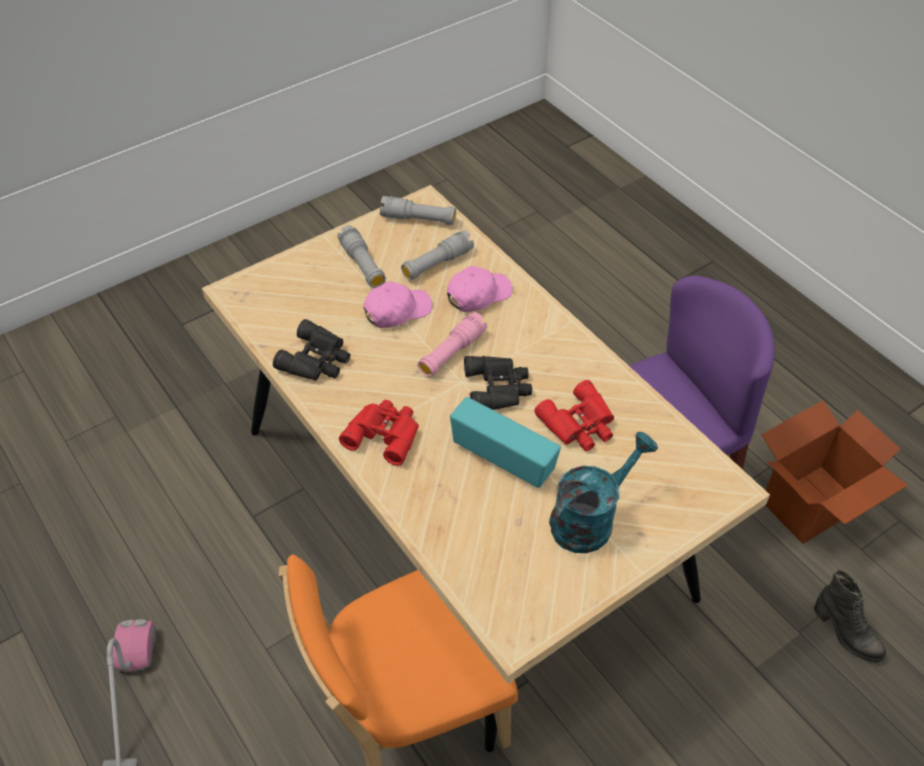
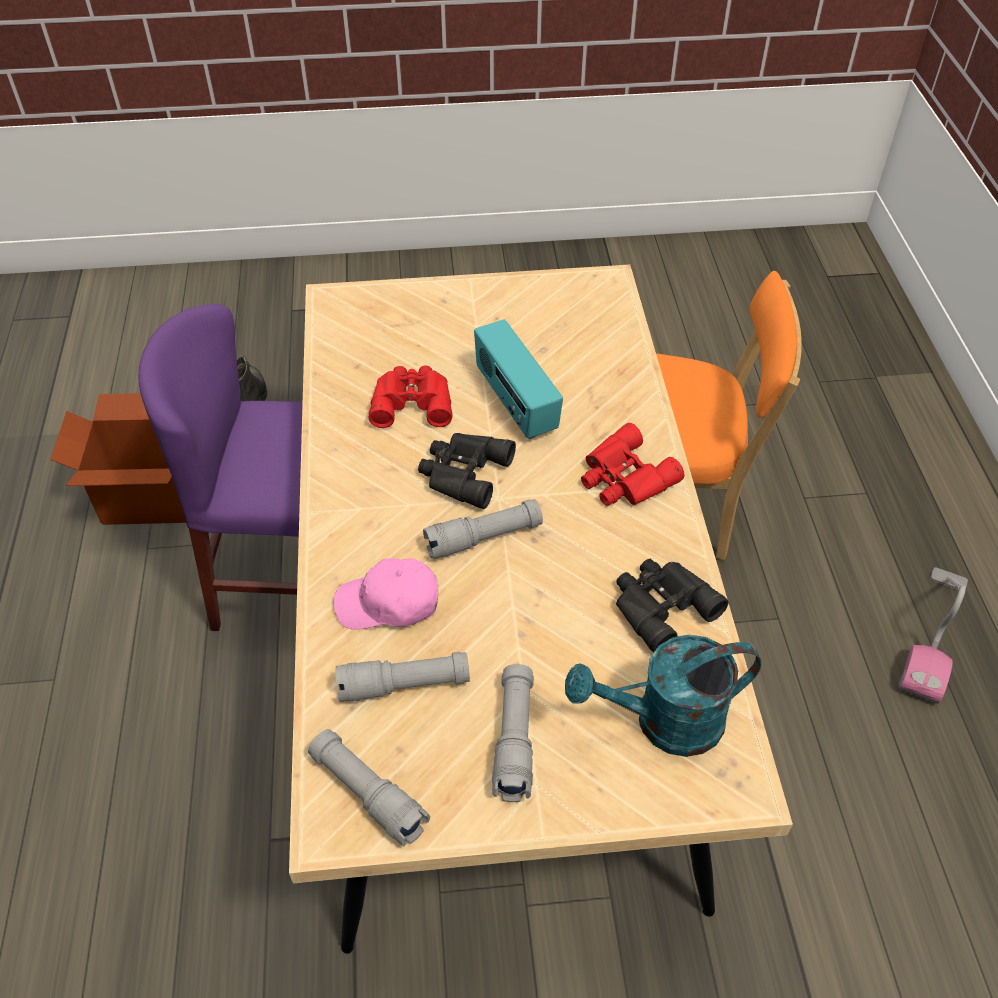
camera: 150 degrees left, 0 degrees up
pink cap [363,281,432,328] -> none
pink flashlight [418,312,487,377] -> grey flashlight [423,499,543,559]
turquoise watering can [549,432,658,553] -> turquoise watering can moved to [565,635,761,757]

